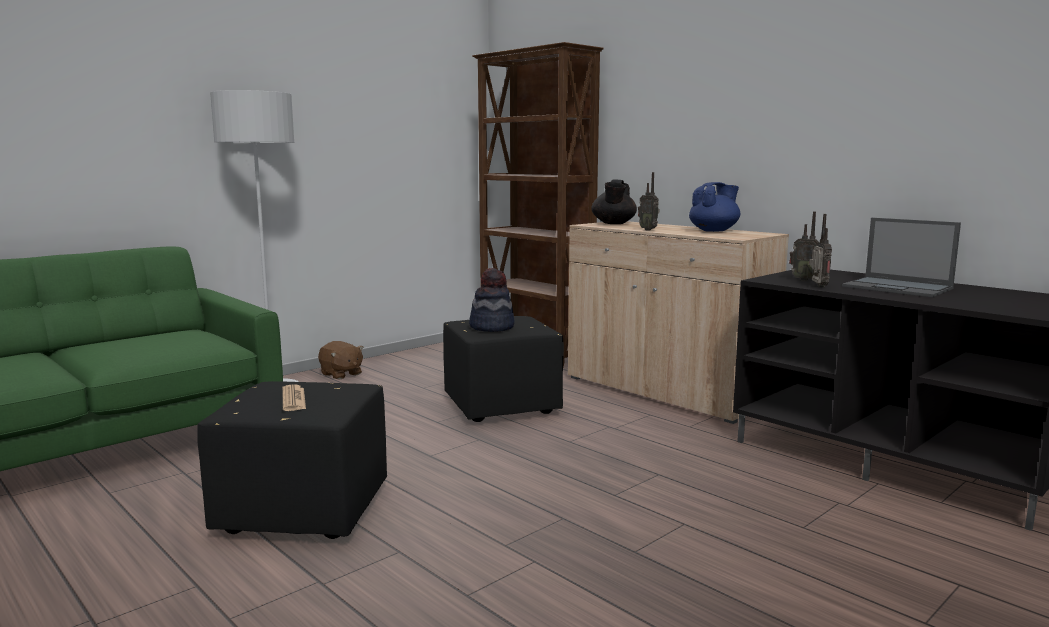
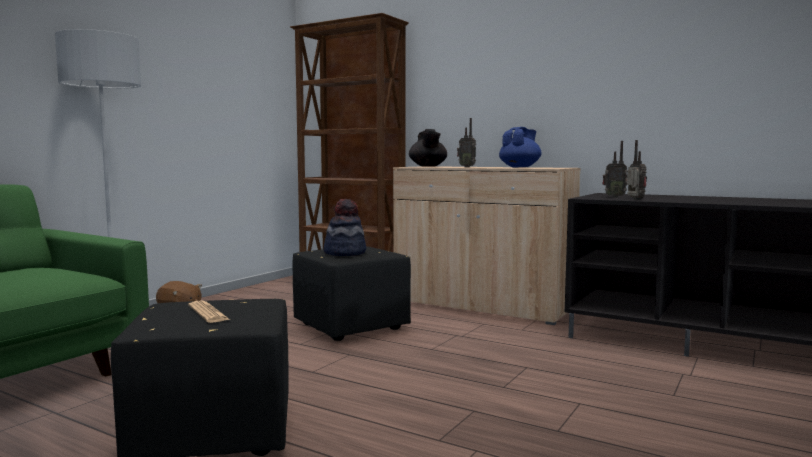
camera: 15 degrees left, 5 degrees down
laptop [842,218,961,297] -> none

